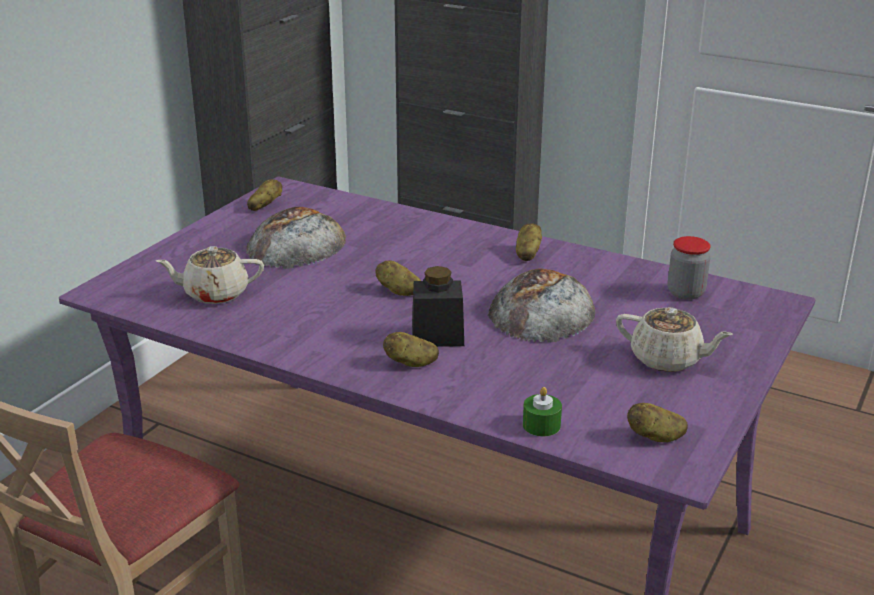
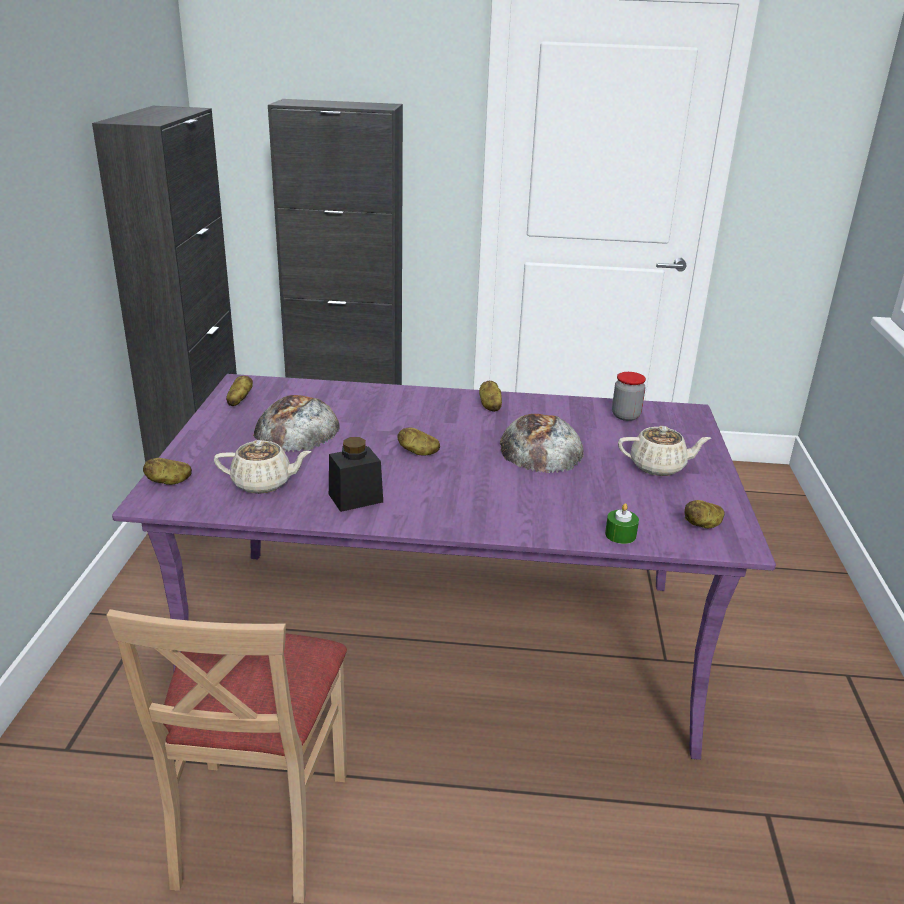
camera: 25 degrees left, 0 degrees up
beige teapot [156,246,264,304] -> beige teapot turned 150 degrees counterclockwise [214,440,311,494]
potato [383,332,439,367] -> potato moved to [143,458,192,485]
black jar [412,266,464,347] -> black jar moved to [329,437,383,512]

